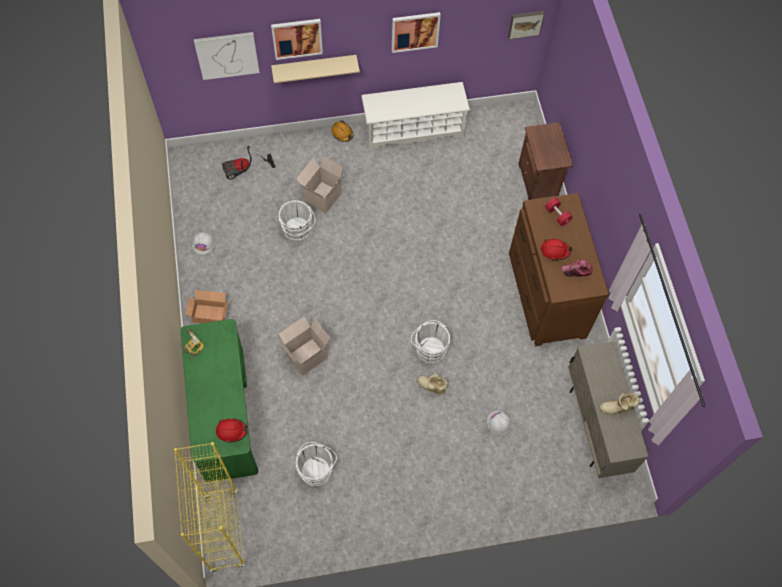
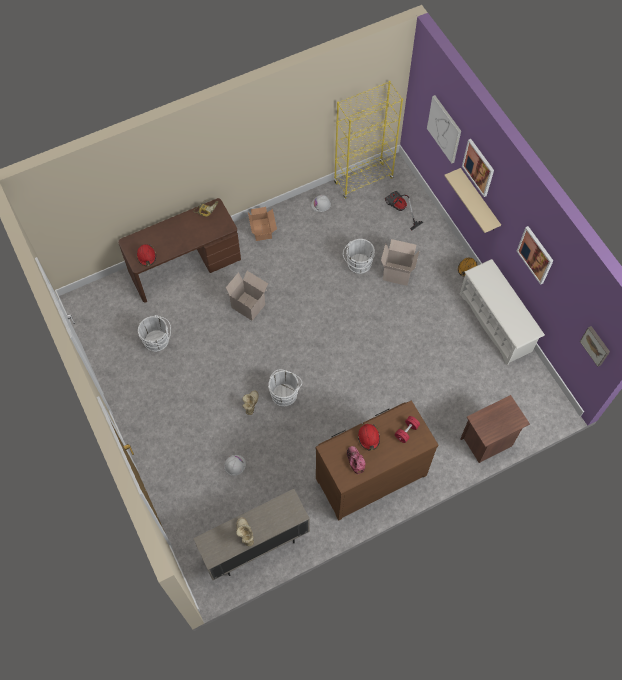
camera: 75 degrees right, 0 degrees up
yellow bookcase [174,442,246,573] -> yellow bookcase moved to [334,81,403,199]
green desk [180,319,258,482] -> brown desk [118,198,241,302]

